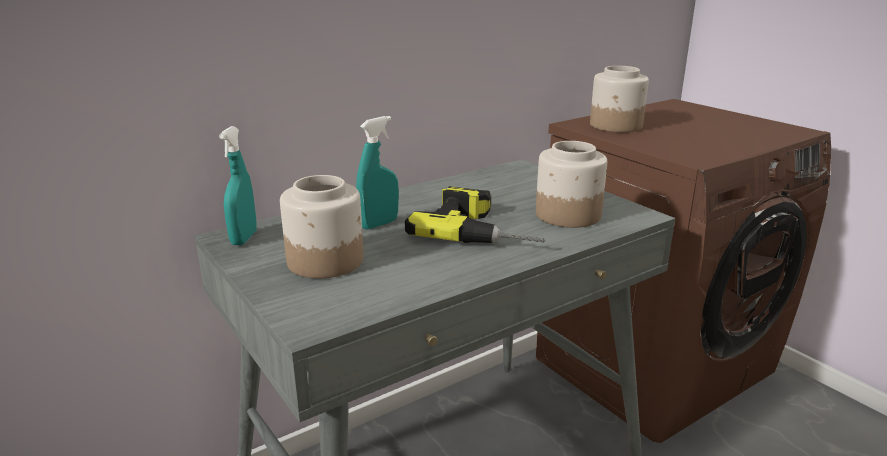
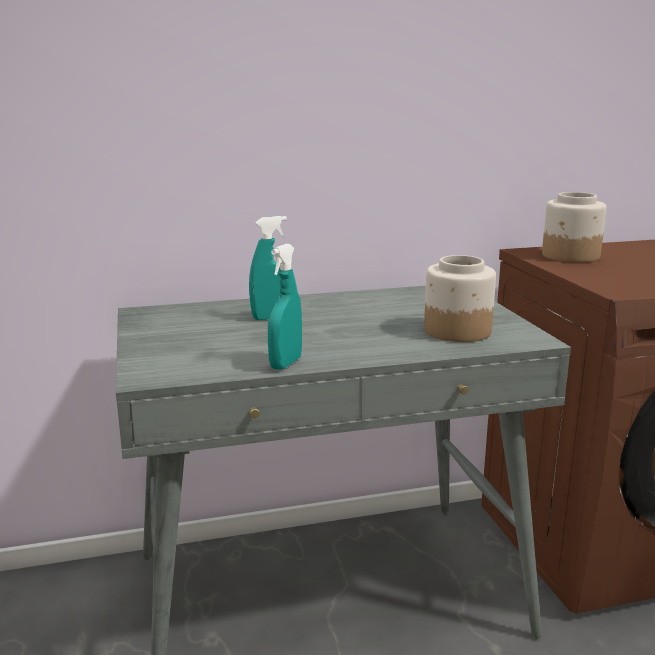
camera: 20 degrees right, 5 degrees down
turquoise spray bottle [219,126,257,245] -> turquoise spray bottle moved to [268,244,302,370]
jar [280,175,363,278] -> none
power drill [405,186,545,243] -> none

